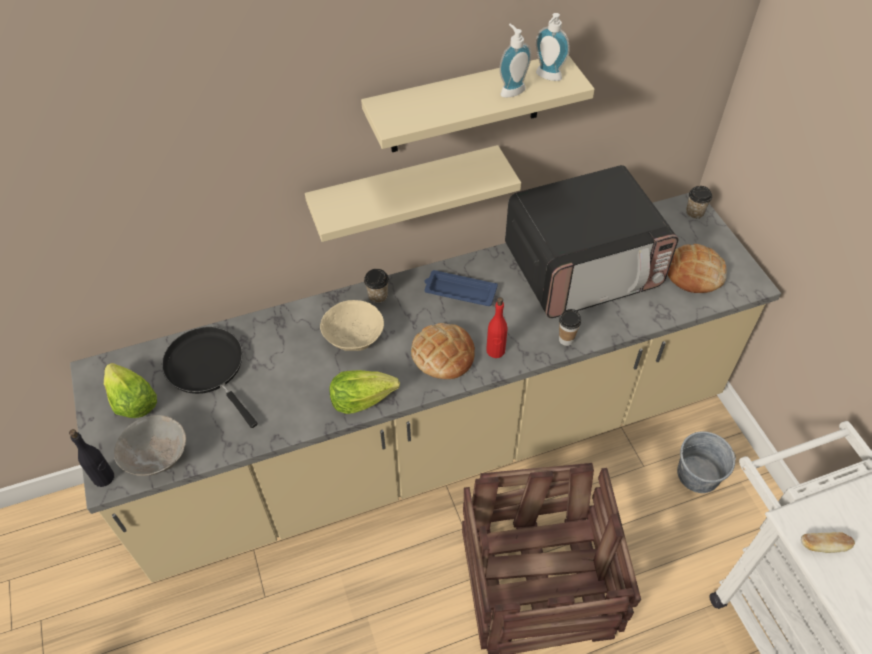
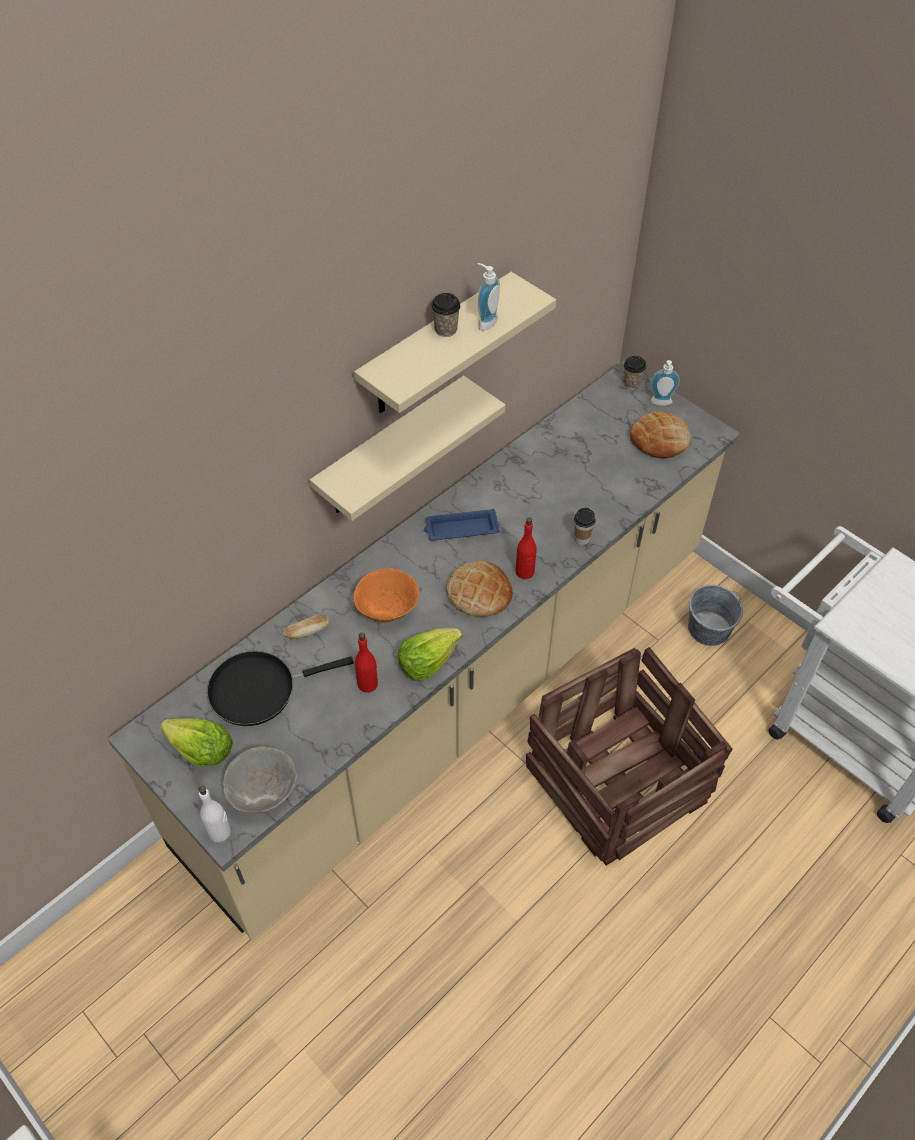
camera: 25 degrees left, 0 degrees up
black bottle [69,429,114,487] -> white bottle [198,786,231,842]
black frying pan [162,327,258,428] -> black frying pan turned 45 degrees counterclockwise [207,651,354,726]
beige bowl [320,300,384,351] -> orange bowl [354,568,419,623]
cup [364,269,389,304] -> cup moved to [431,293,461,337]
microwave [505,165,679,318] -> none
soap dispenser [536,13,570,81] -> soap dispenser moved to [650,360,680,406]
bread [801,532,855,553] -> bread moved to [283,615,329,639]
none -> red bottle [355,633,378,693]

